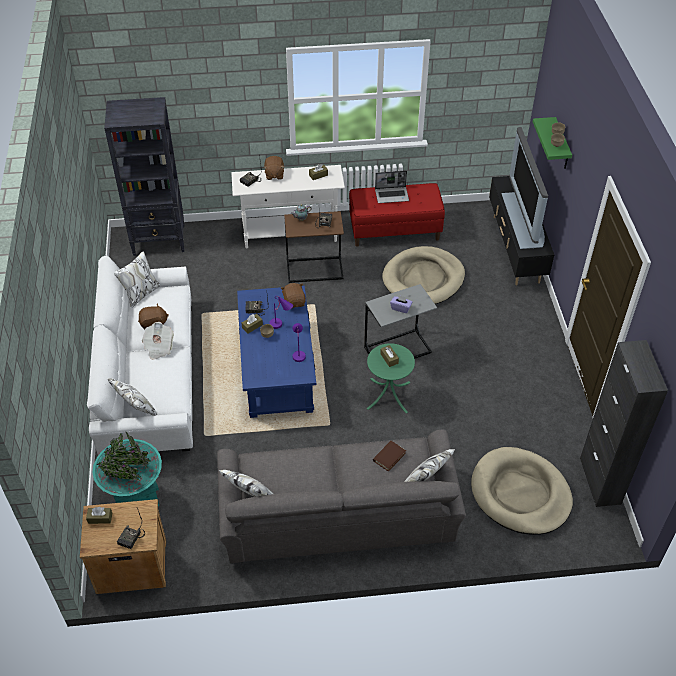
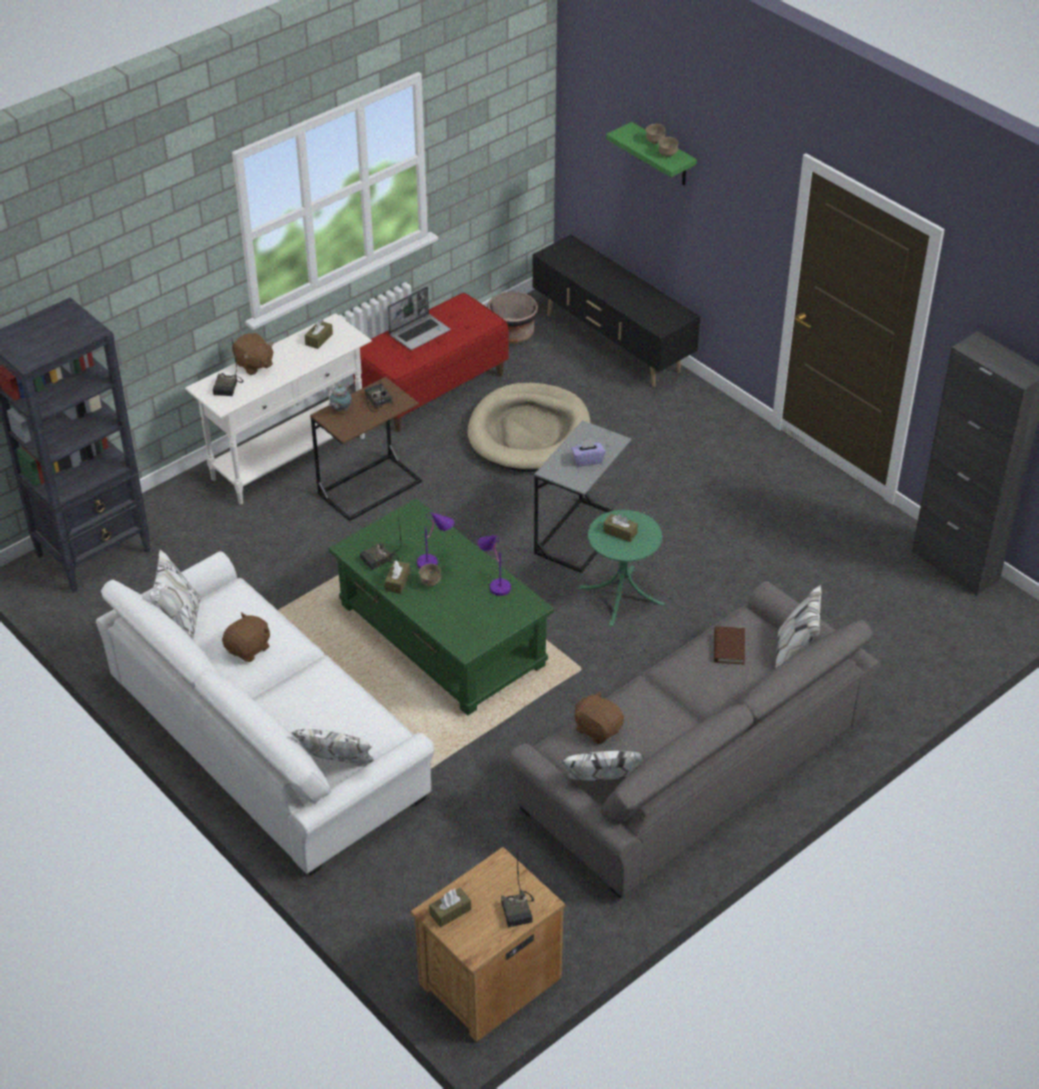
camera: 35 degrees left, 5 degrees down
turquoise planter [92,432,162,506] -> none
newspaper [142,322,174,360] -> none
blue coffee table [237,286,316,418] -> green coffee table [329,498,554,715]
brown plush toy [281,283,306,308] -> brown plush toy moved to [574,691,624,744]
beige dog bed [471,447,573,535] -> none
television [502,127,548,249] -> none
none -> black planter [487,292,539,344]

